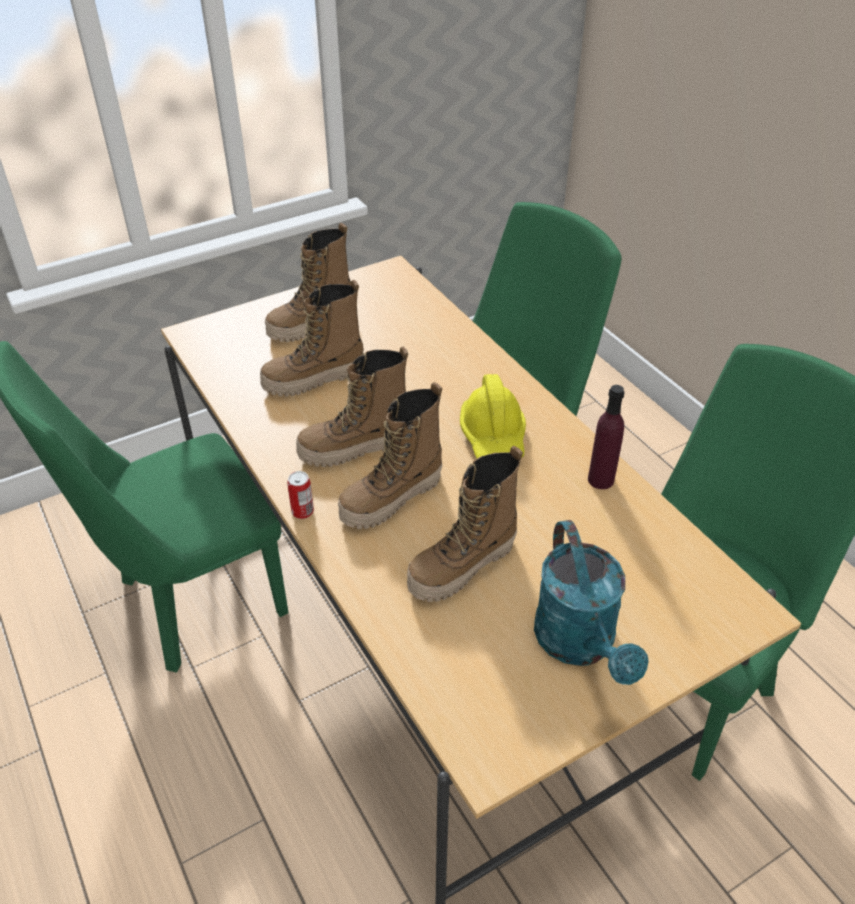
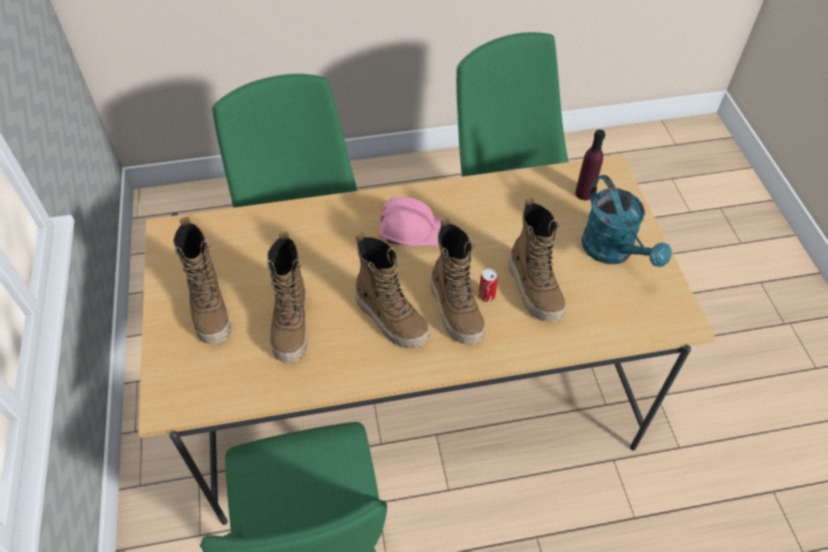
camera: 70 degrees left, 10 degrees up
can [287,471,314,519] -> can moved to [479,269,498,302]
boot [296,346,408,467] -> boot turned 45 degrees counterclockwise [355,232,429,348]
yellow hard hat [460,374,526,458] -> pink hard hat [379,197,454,247]
turquoise watering can [534,520,649,685] -> turquoise watering can turned 60 degrees clockwise [581,175,672,267]
purple bottle [588,385,625,489] -> purple bottle moved to [575,129,605,200]

